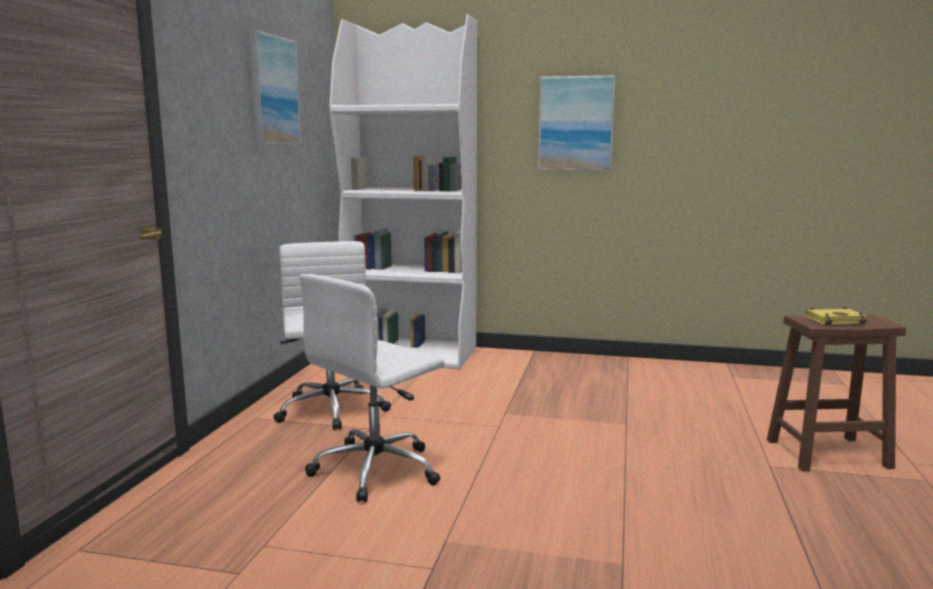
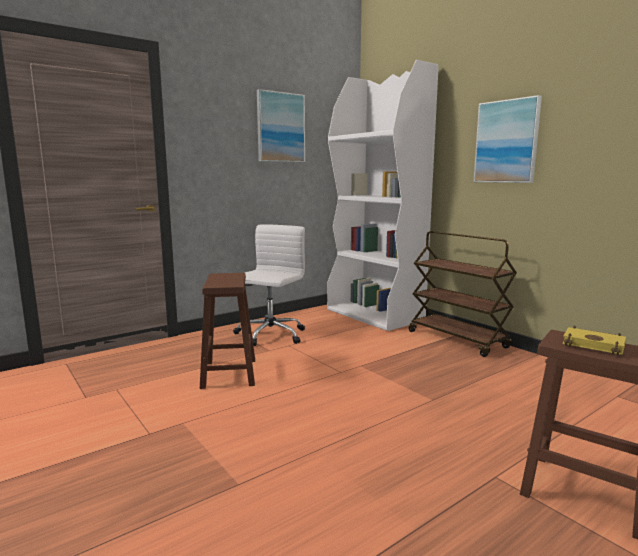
camera: 40 degrees right, 0 degrees up
white office chair [300,274,445,503] -> brown stool [200,273,255,389]
none -> brown cart [409,231,517,357]

